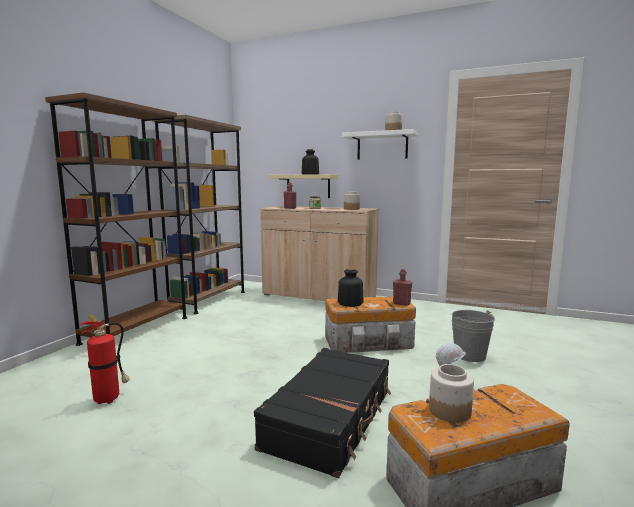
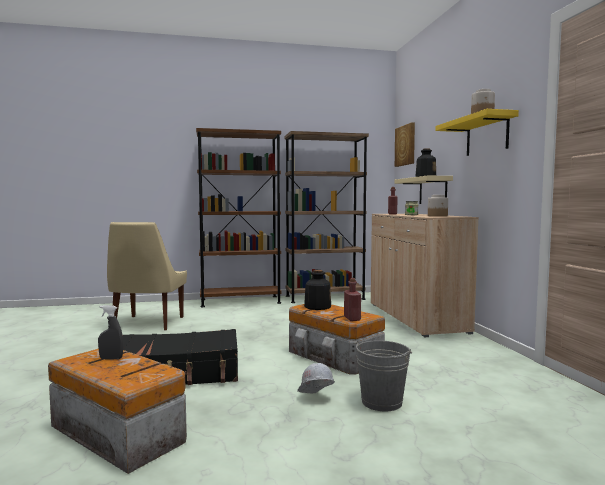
camera: 55 degrees right, 5 degrees down
fire extinguisher [79,314,130,404] -> beige chair [107,222,187,330]
white shelf [342,129,418,160] -> yellow shelf [436,109,519,156]
jar [429,364,474,423] -> grey spray bottle [98,305,123,360]
none -> picture [395,122,415,167]

